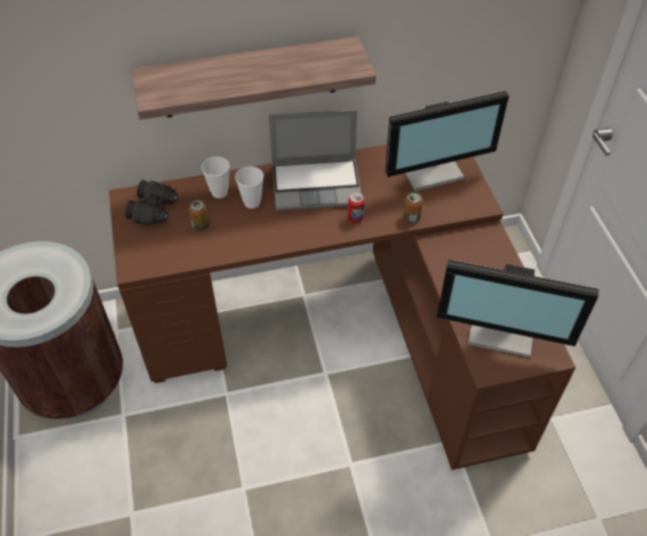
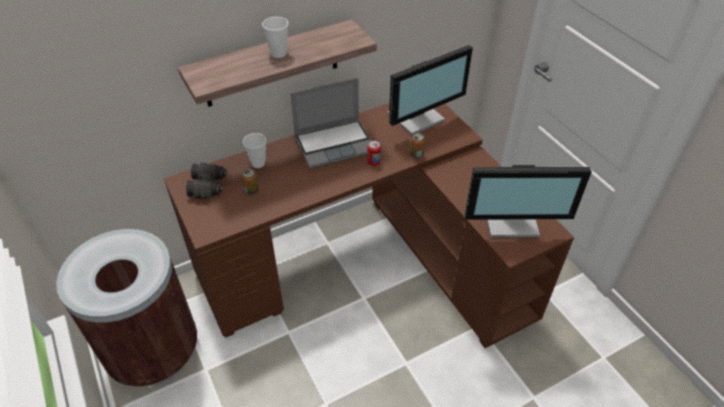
camera: 15 degrees left, 5 degrees down
cup [235,166,264,209] -> cup moved to [262,17,288,58]

